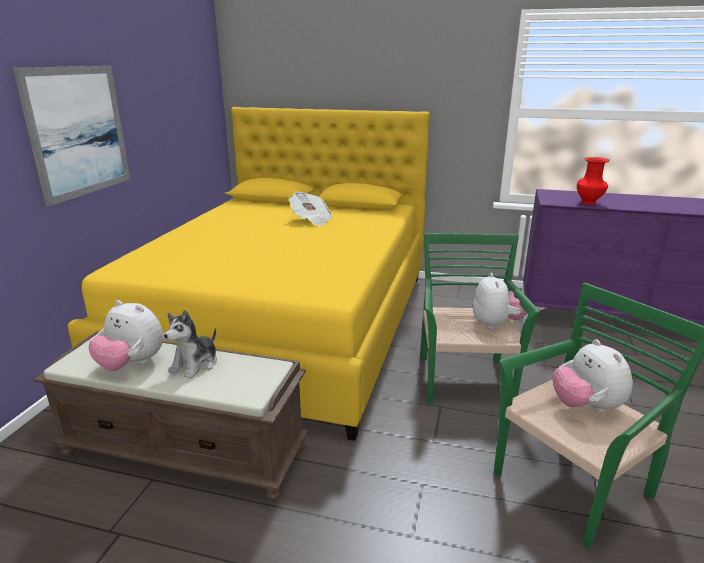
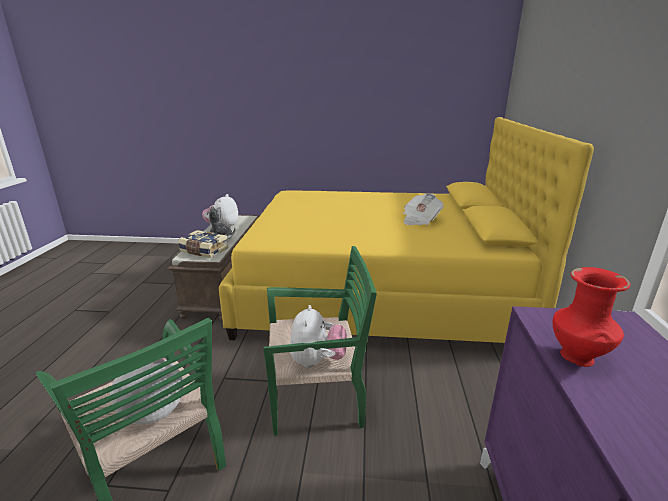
camera: 80 degrees right, 0 degrees up
picture [13,66,130,206] -> none
plush toy [473,273,527,329] -> plush toy turned 75 degrees counterclockwise [290,305,347,368]
none -> book [178,230,229,258]

